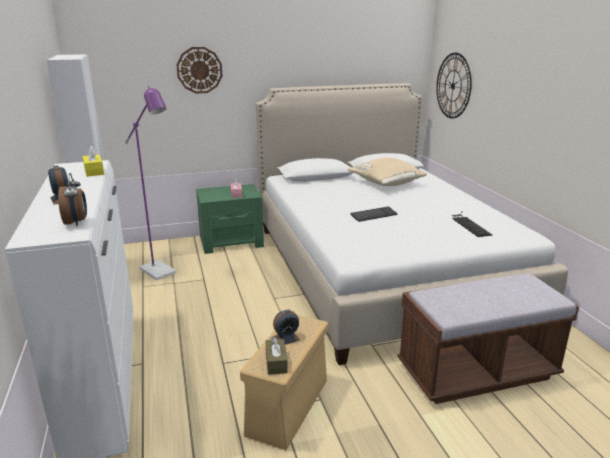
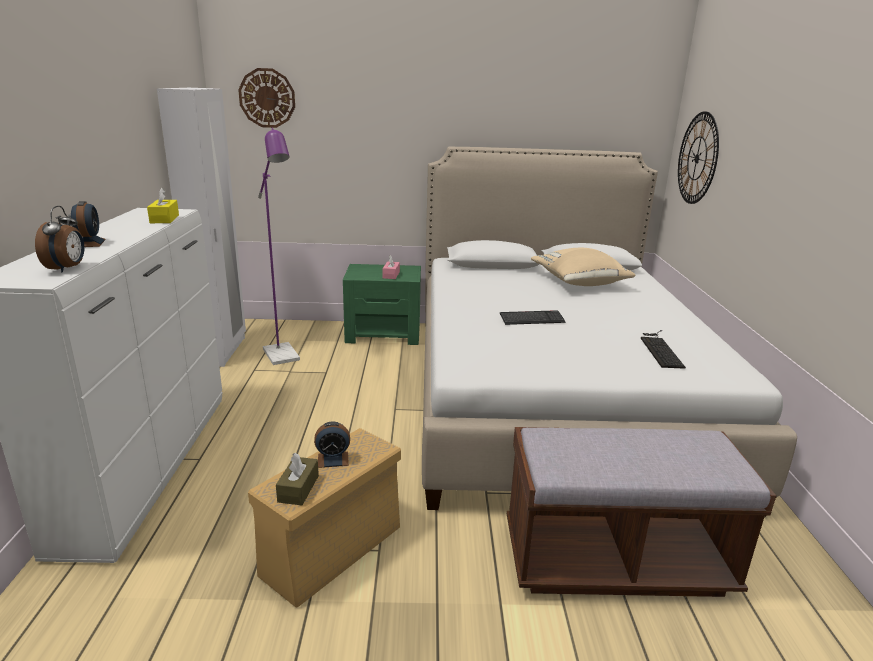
camera: 15 degrees right, 0 degrees up
wall clock [177,47,222,94] -> wall clock moved to [238,68,295,128]

